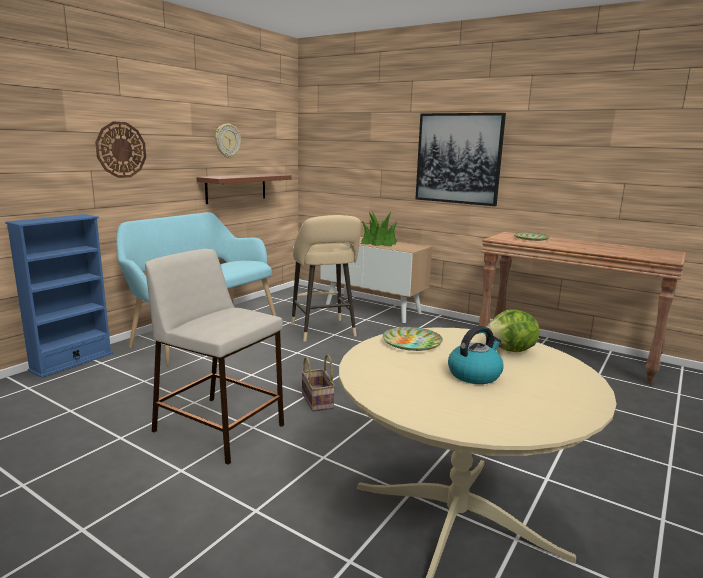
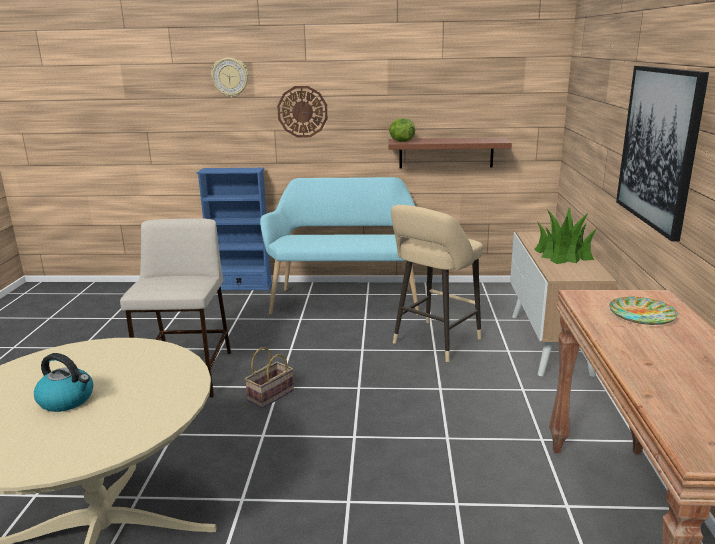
camera: 60 degrees right, 5 degrees up
wall clock [215,124,241,158] -> wall clock moved to [211,58,248,98]
plate [383,327,443,351] -> none
lettuce [484,310,540,352] -> lettuce moved to [389,118,415,142]

